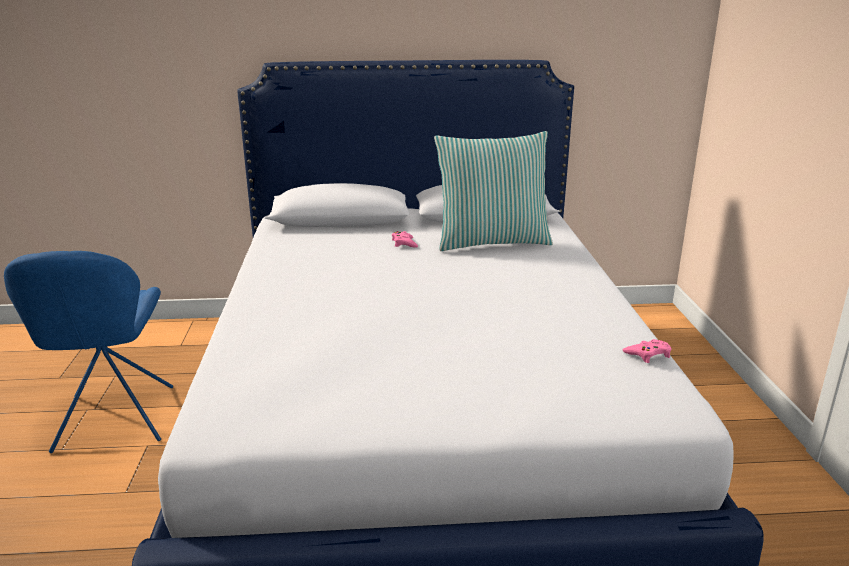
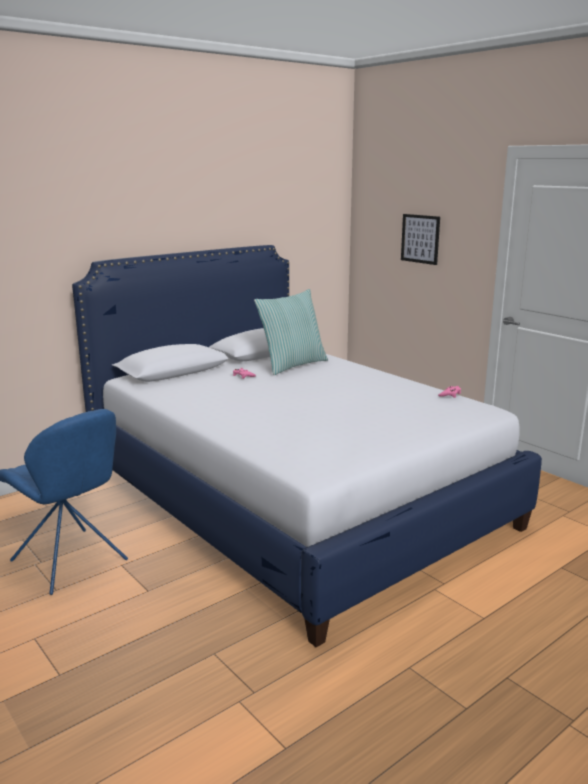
camera: 35 degrees left, 5 degrees down
none -> picture [401,214,440,265]

